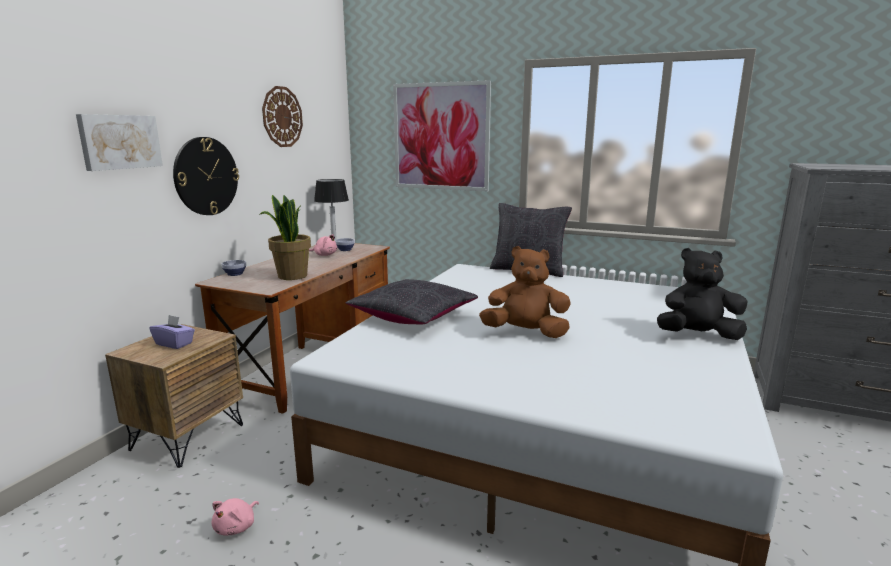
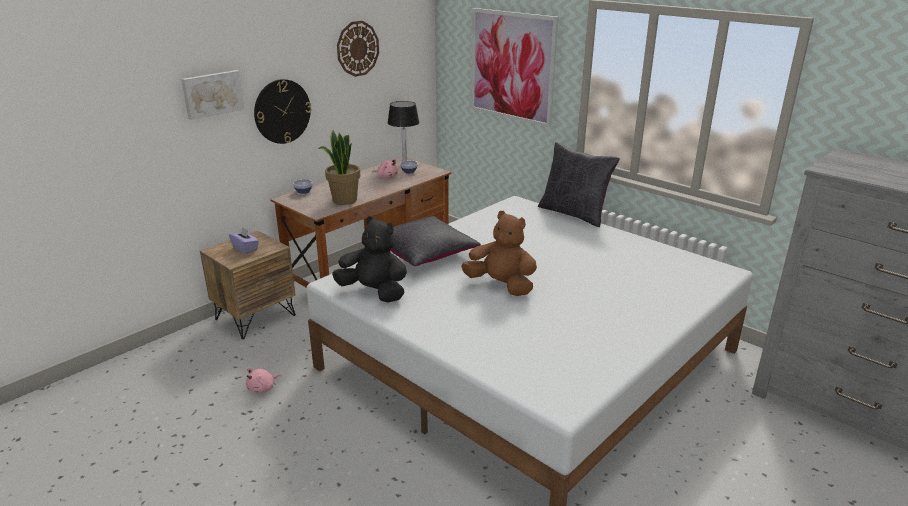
camera: 20 degrees right, 10 degrees up
black plush toy [657,248,747,340] -> black plush toy moved to [332,216,407,302]

